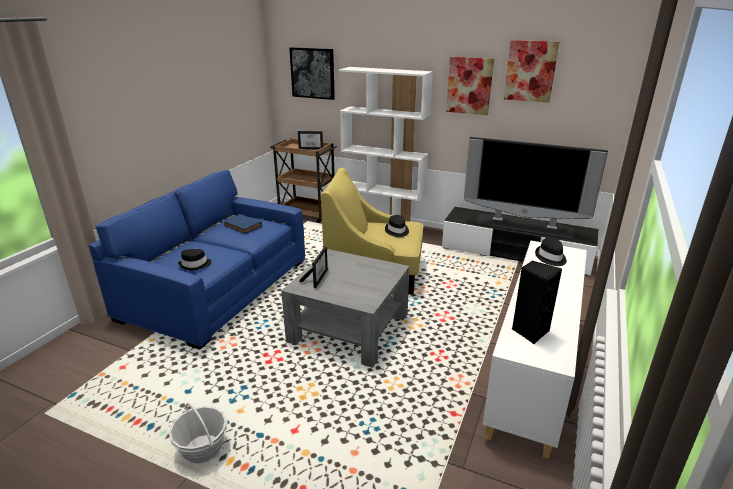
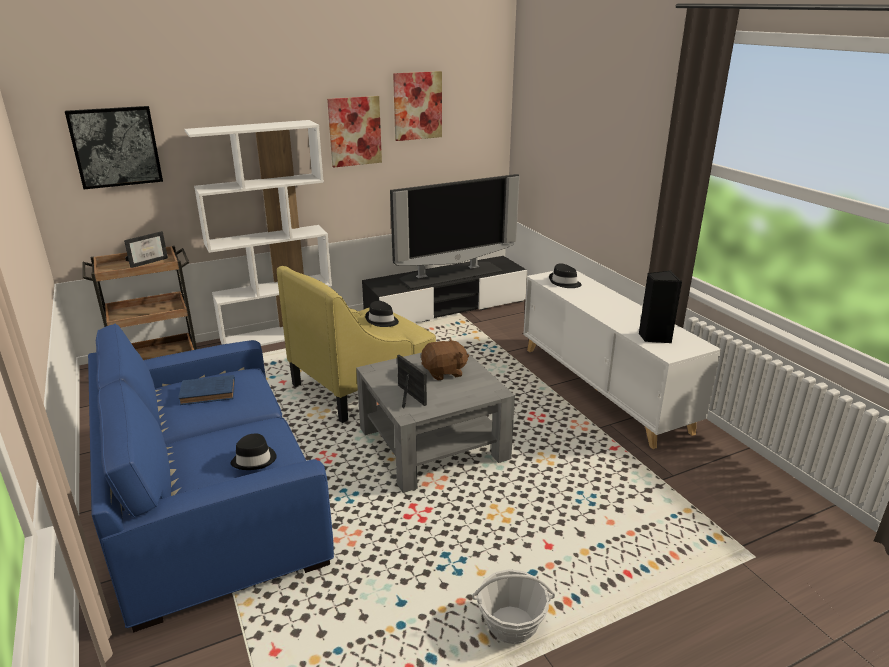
camera: 50 degrees left, 0 degrees up
none -> brown plush toy [421,338,469,381]

